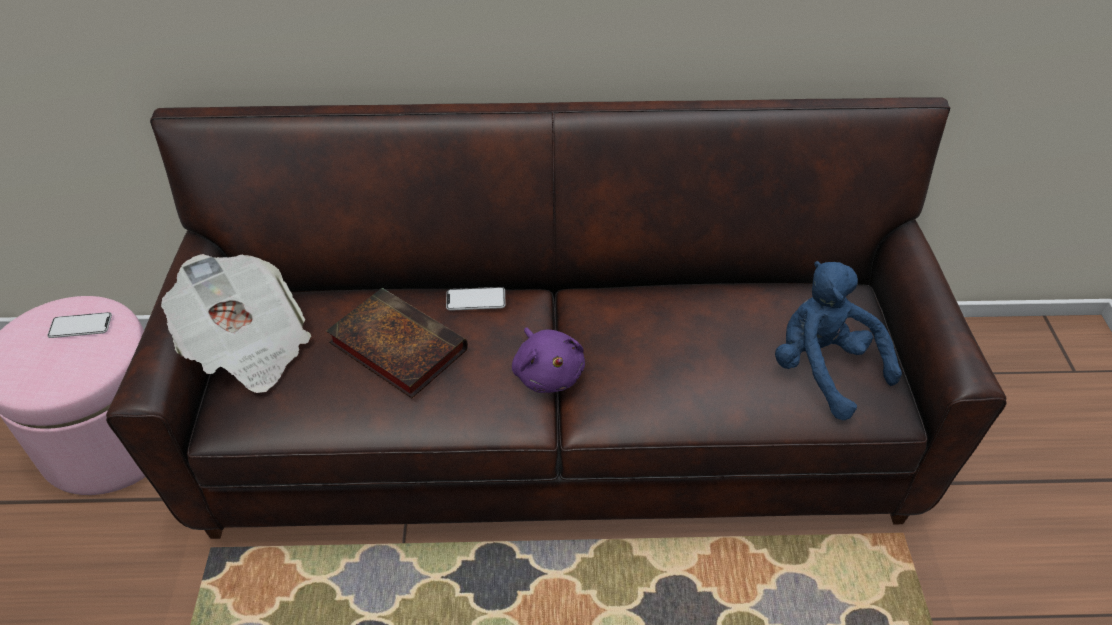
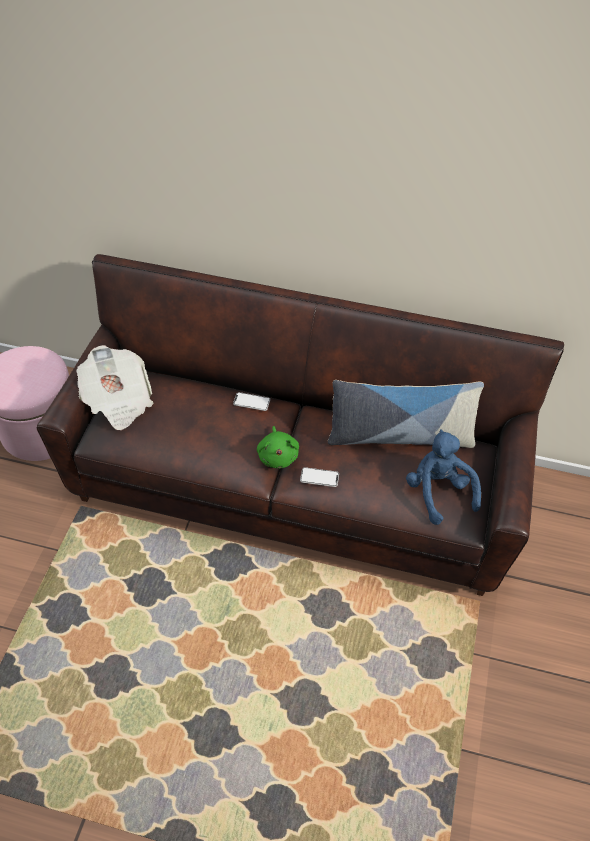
camera: 15 degrees right, 5 degrees up
phone [48,312,112,338] -> phone moved to [300,467,339,487]
book [326,288,468,398] -> none
purple plush toy [512,327,585,393] -> green plush toy [257,426,299,468]
none -> pillow [328,380,484,448]

